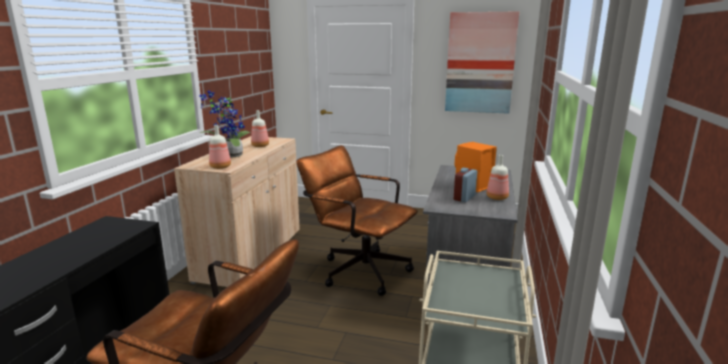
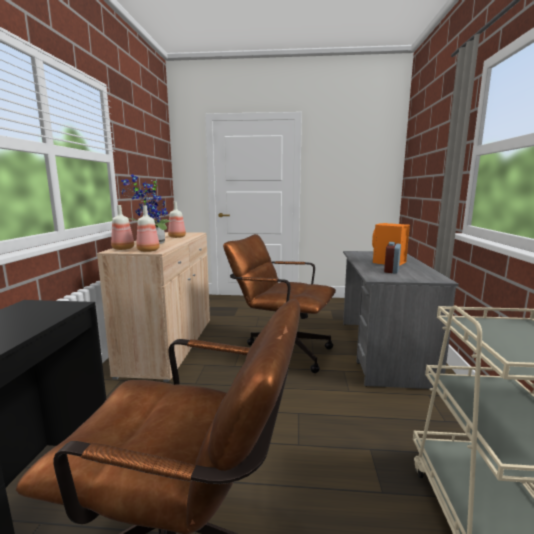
camera: 10 degrees left, 5 degrees down
picture [445,11,519,114] -> none
bottle [486,155,509,200] -> bottle moved to [111,205,134,250]

